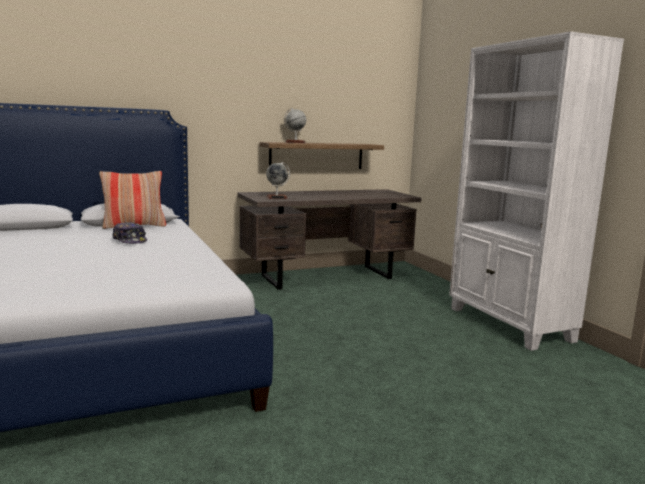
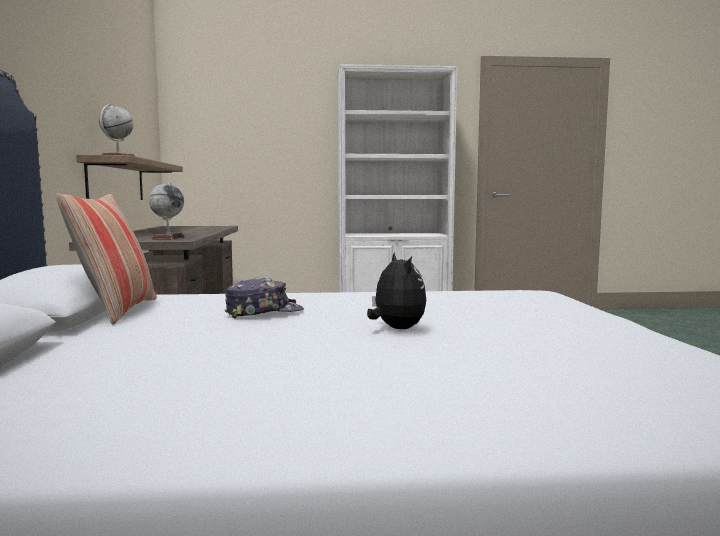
camera: 70 degrees left, 5 degrees down
none -> plush toy [367,252,426,329]

